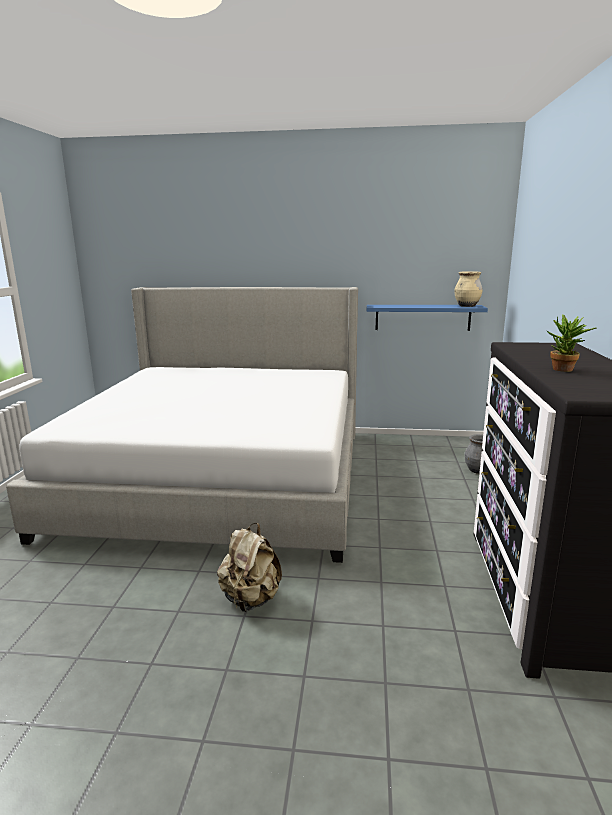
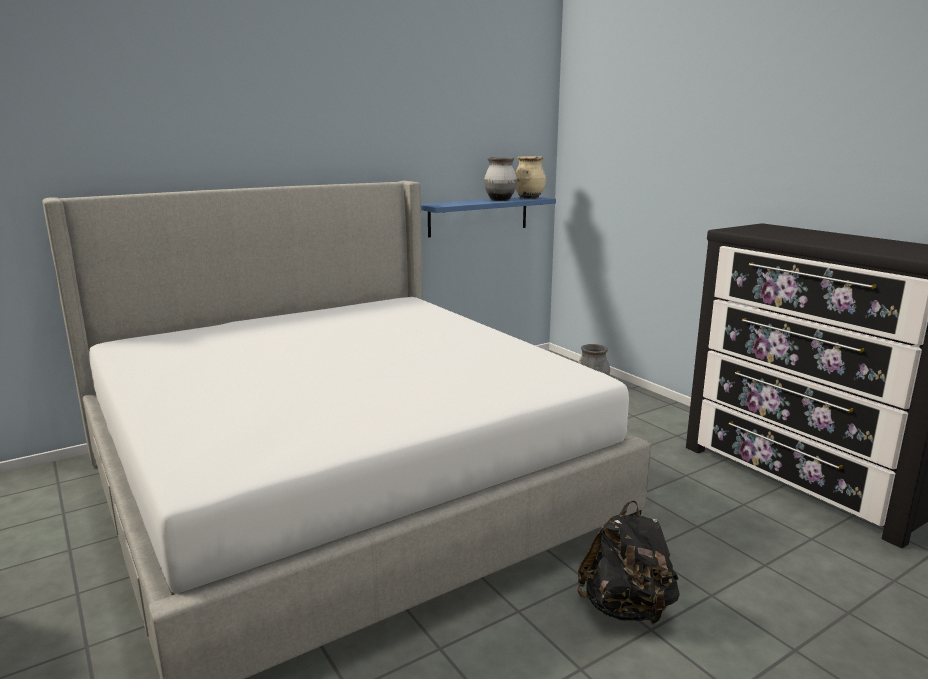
camera: 40 degrees left, 0 degrees up
beige backpack [217,523,282,612] -> black backpack [577,501,680,624]
potted plant [547,314,597,372] -> none
none -> grey vase [484,157,517,201]

